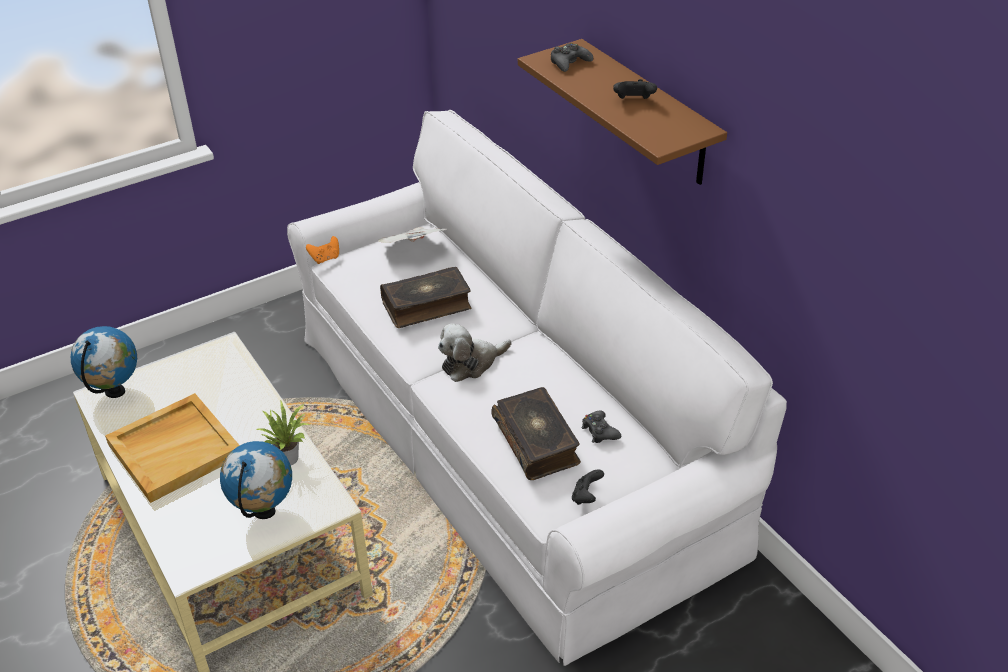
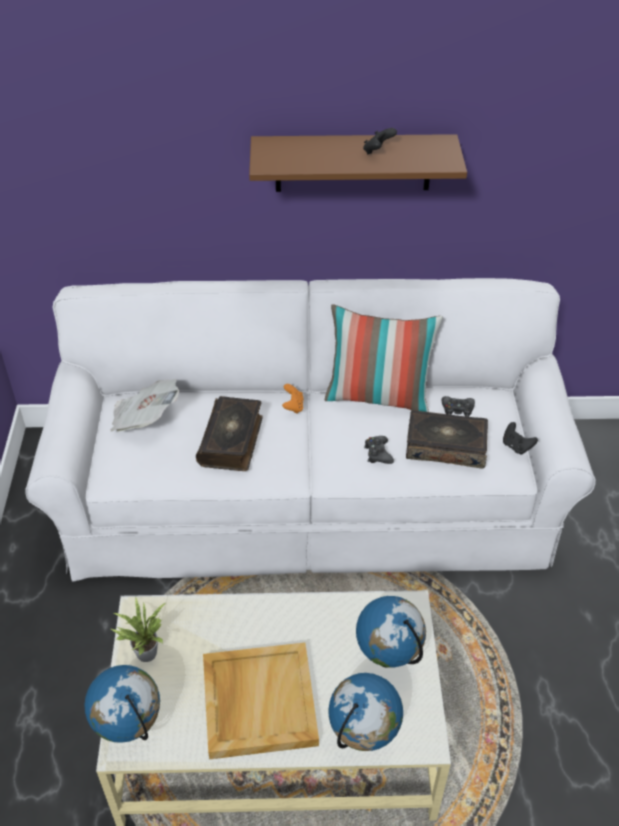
camera: 60 degrees left, 5 degrees up
potted plant [256,401,311,465] -> potted plant moved to [111,597,165,662]
orange game controller [306,236,339,264] -> orange game controller moved to [282,384,304,414]
plush toy [438,323,511,382] -> none
black game controller [551,43,593,72] -> black game controller moved to [364,436,394,464]
none -> pillow [325,304,443,412]
none -> globe [329,673,403,751]

